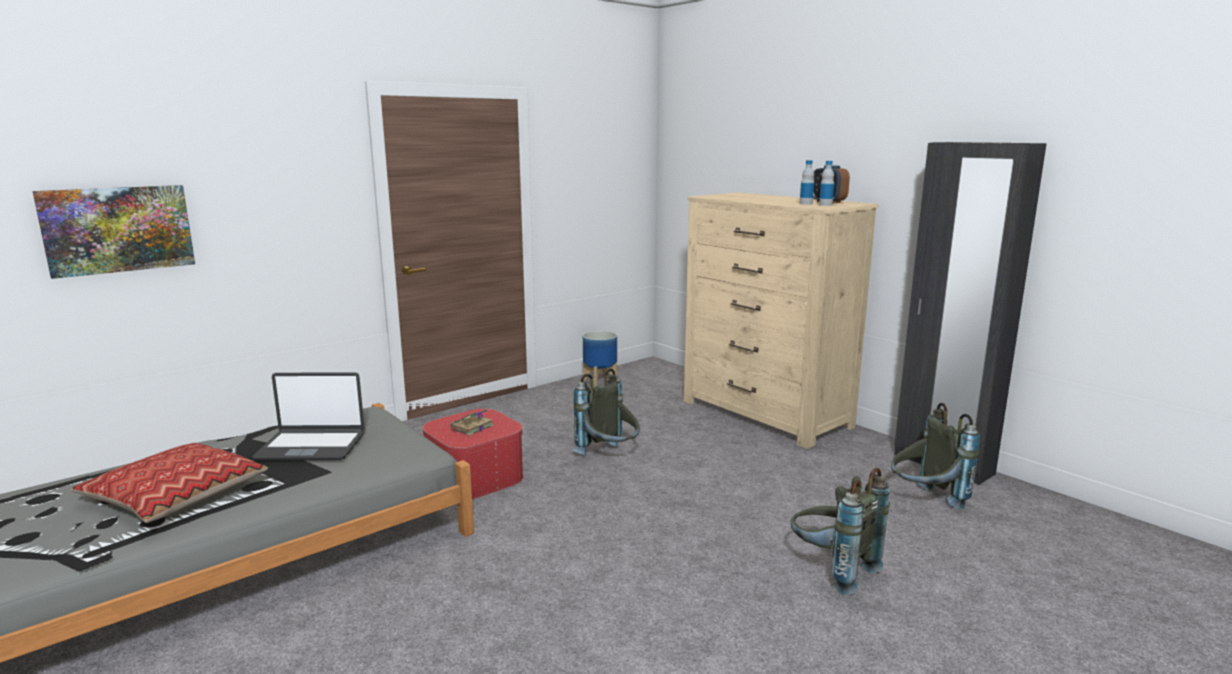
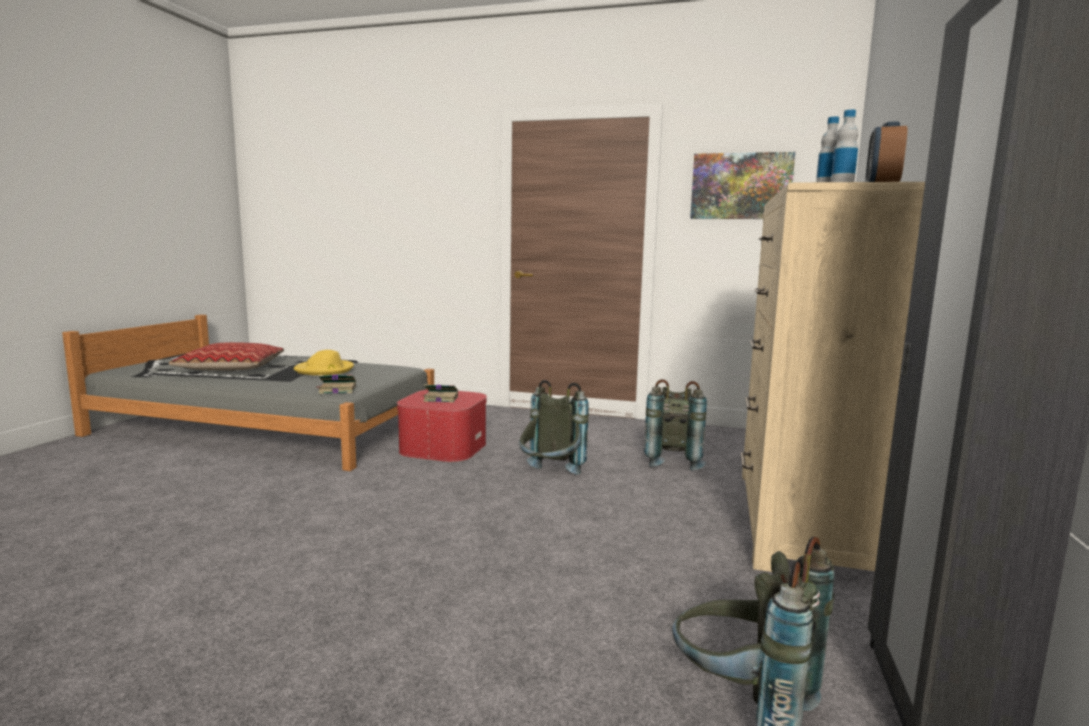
camera: 55 degrees right, 5 degrees down
picture [33,185,195,279] -> picture moved to [690,152,795,219]
laptop [252,372,365,461] -> yellow hat [294,350,354,375]
planter [583,331,617,387] -> none
grey backpack [791,468,890,595] -> grey backpack moved to [644,379,707,470]
none -> book [316,375,356,394]

